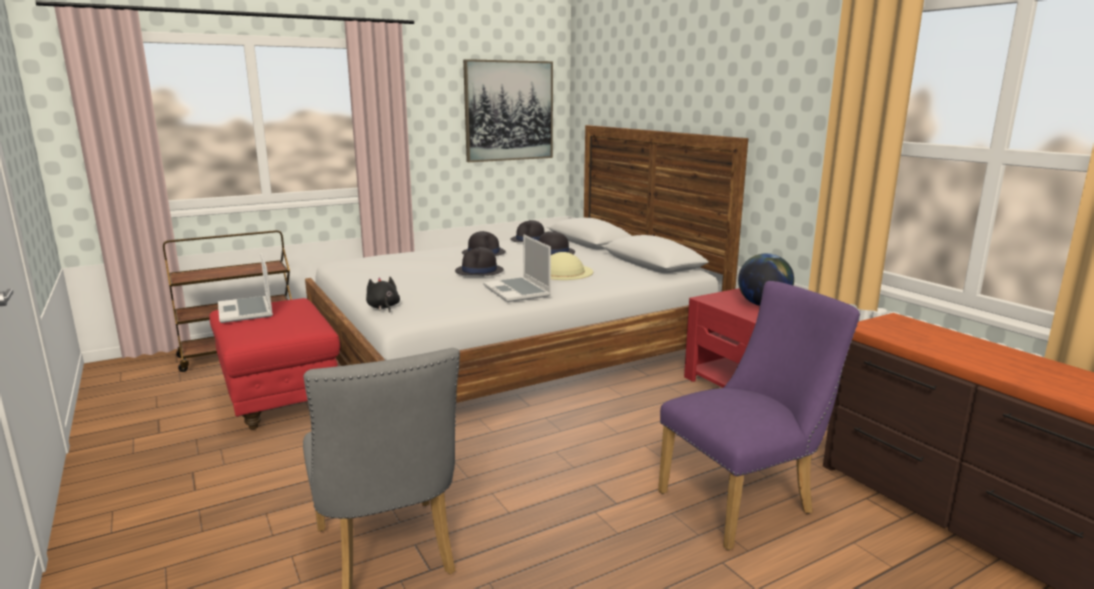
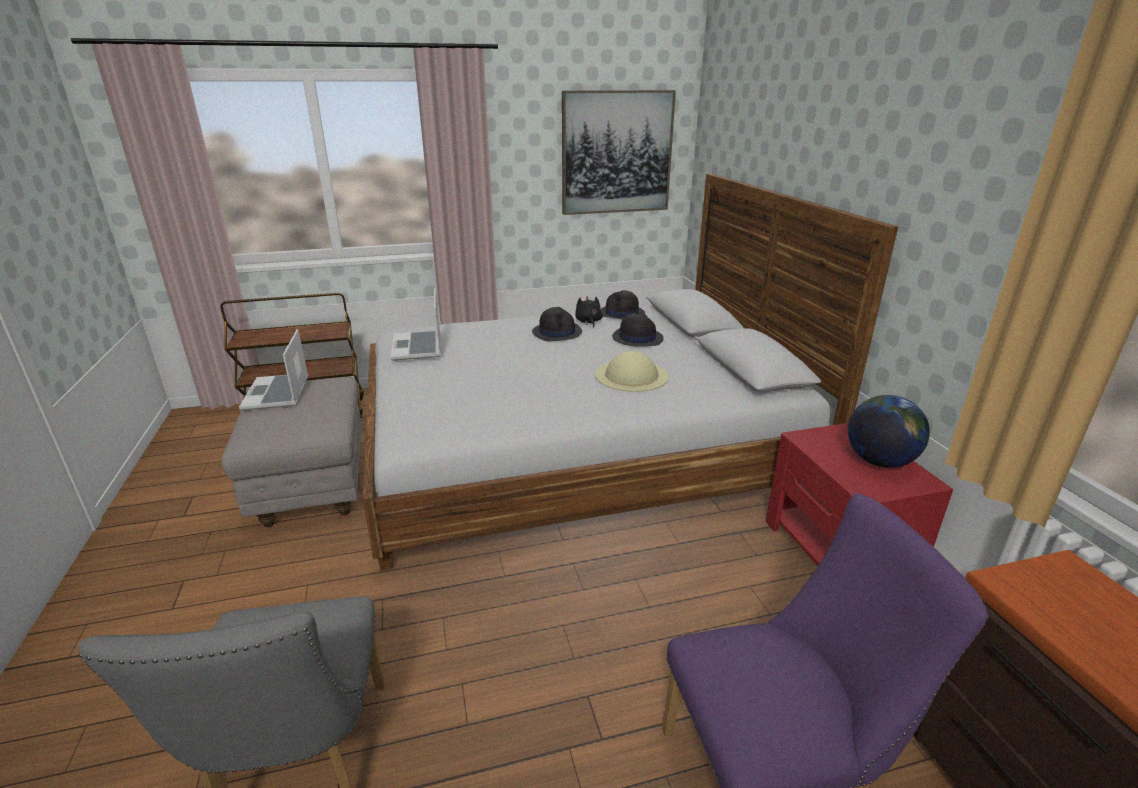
camera: 15 degrees right, 10 degrees up
red ottoman [209,298,340,429] -> grey ottoman [222,376,362,527]
black plush toy [366,277,400,313] -> black plush toy moved to [575,297,603,328]
black hat [455,247,504,276] -> none
laptop [483,234,551,302] -> laptop moved to [390,288,441,360]

